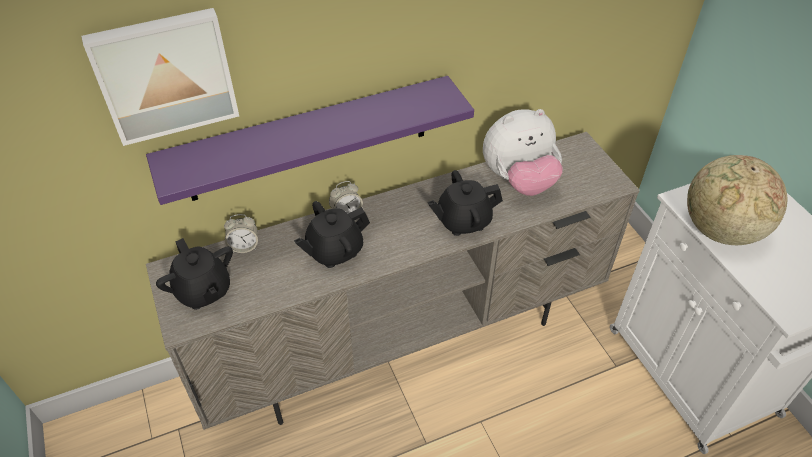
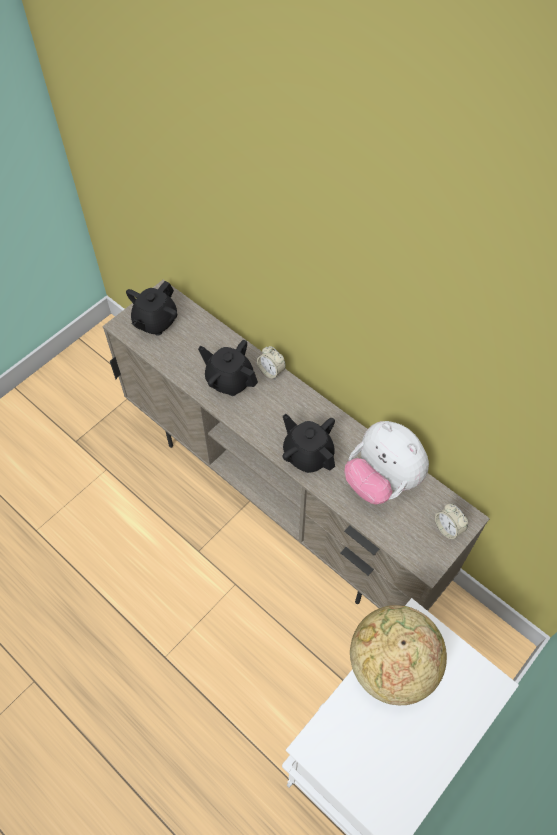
camera: 65 degrees right, 10 degrees up
picture [81,8,239,146] -> none
purple shelf [146,76,474,205] -> none
alarm clock [224,214,258,253] -> alarm clock moved to [435,504,468,540]

